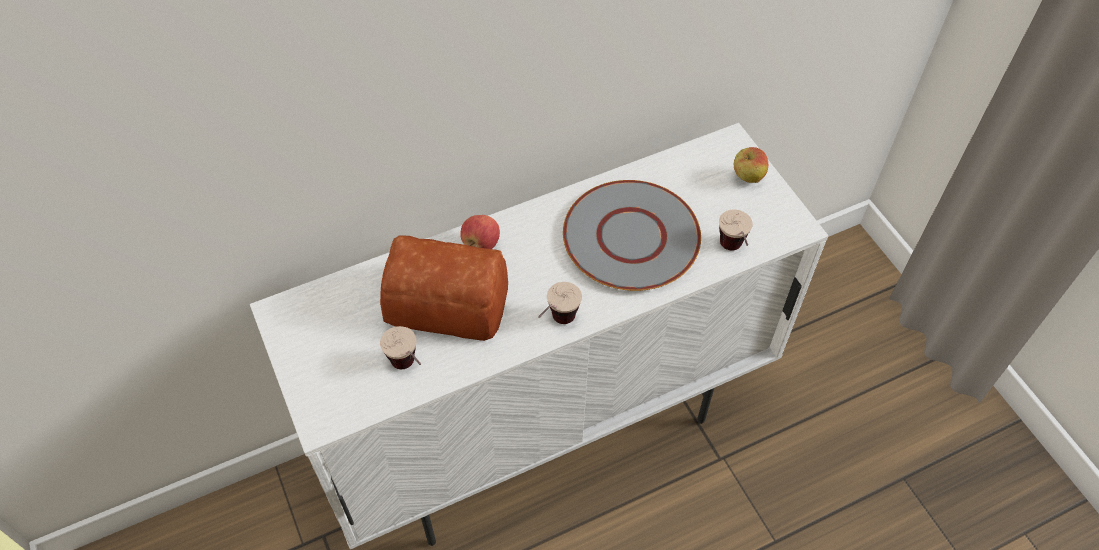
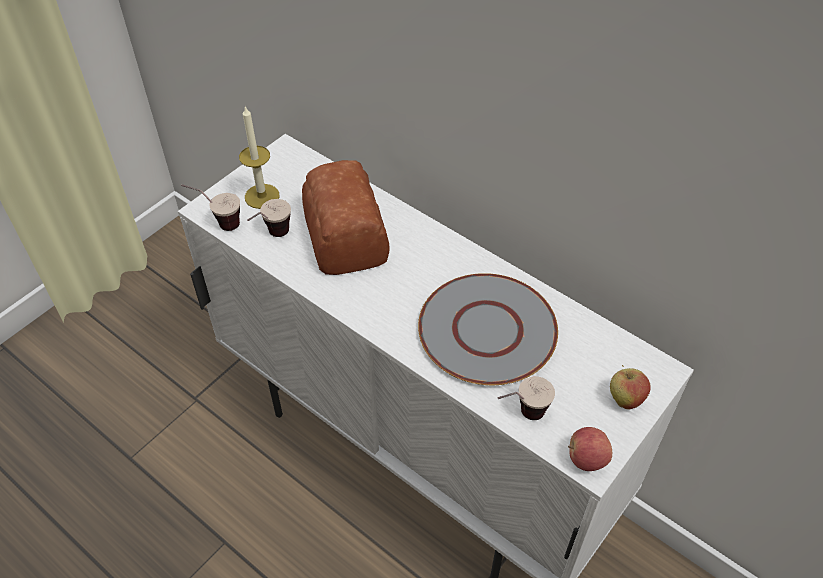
camera: 65 degrees right, 5 degrees down
apple [460,215,500,249] -> apple moved to [568,427,612,471]
cup [538,282,582,324] -> cup moved to [181,184,240,231]
none -> candle [239,105,280,209]

